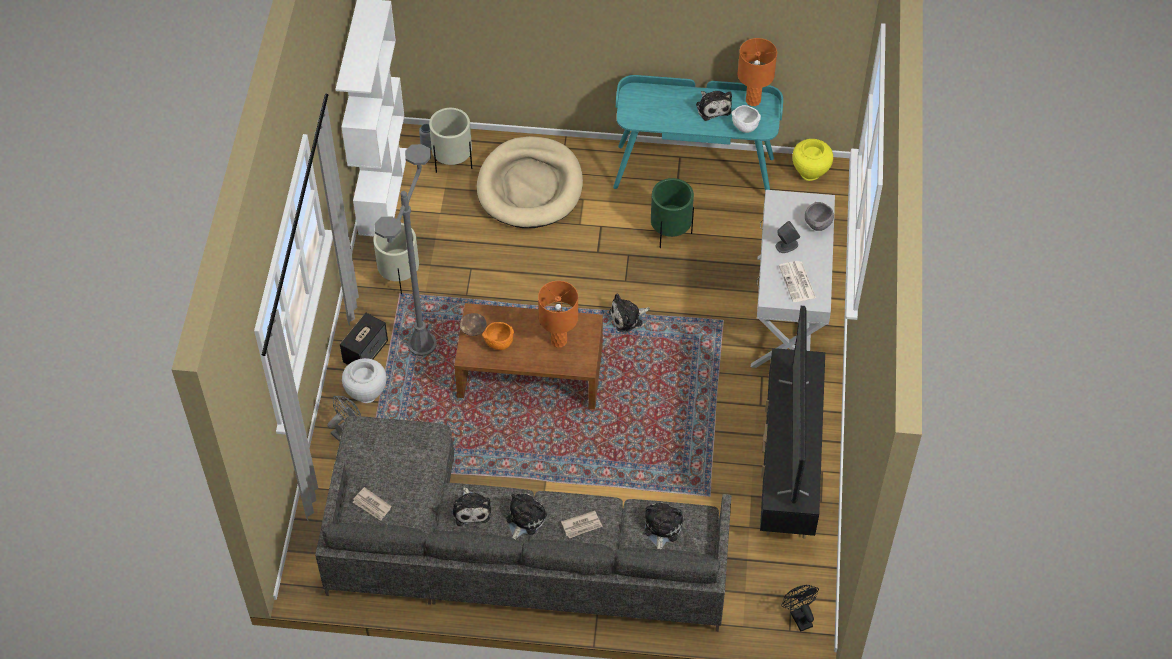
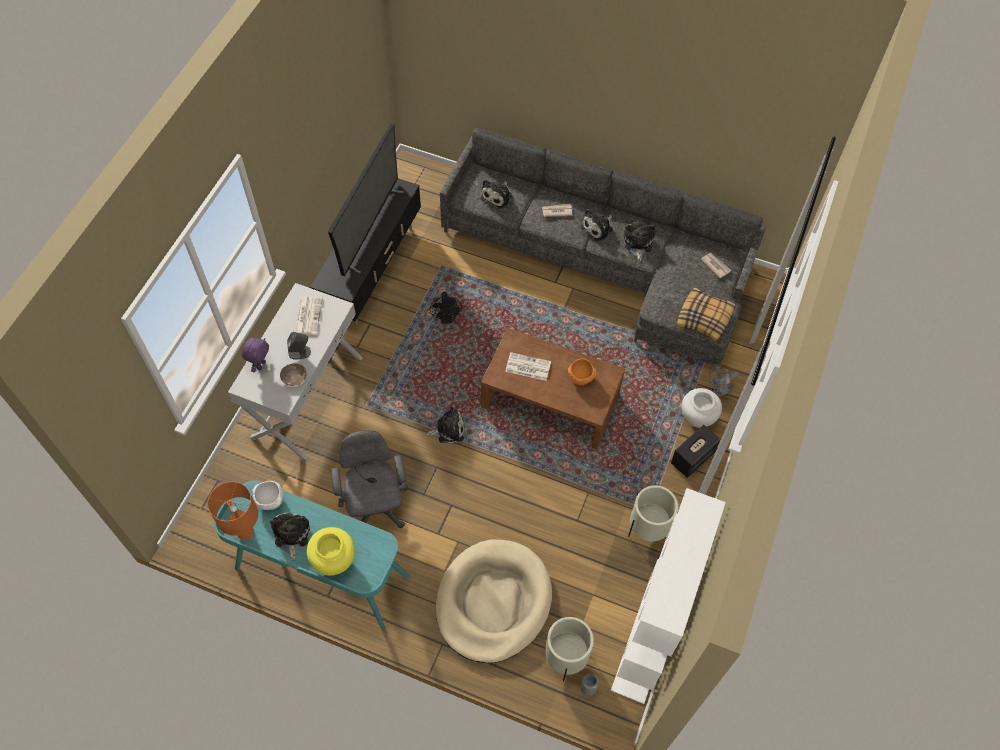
camera: 165 degrees left, 5 degrees up
grey floor lamp [375,144,437,356] -> none
brown bowl [460,313,487,336] -> brown bowl moved to [280,363,306,386]
orange table lamp [538,281,578,348] -> newspaper [505,352,551,381]
green planter [651,178,694,248] -> grey office chair [331,430,408,528]
black fan [781,585,819,632] -> black fan moved to [430,292,462,324]
yellow vase [792,139,833,181] -> yellow vase moved to [307,527,355,576]
grey bowl [805,202,834,231] -> purple plush toy [242,338,269,372]
none -> pillow [677,287,735,342]

